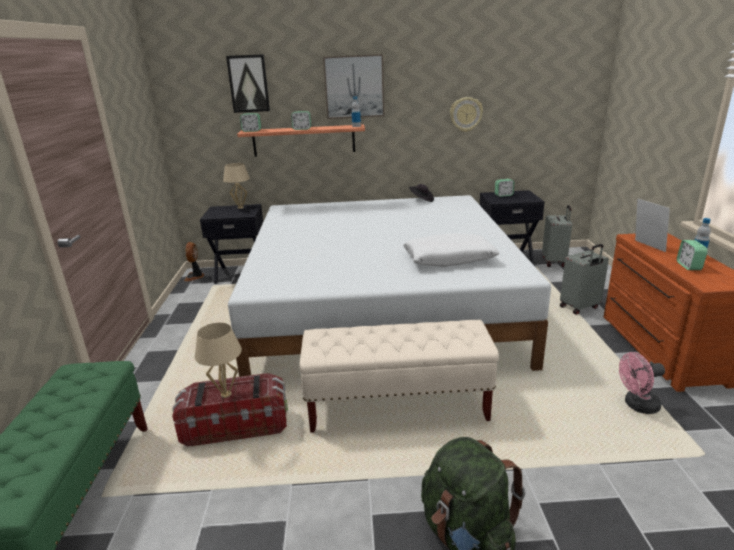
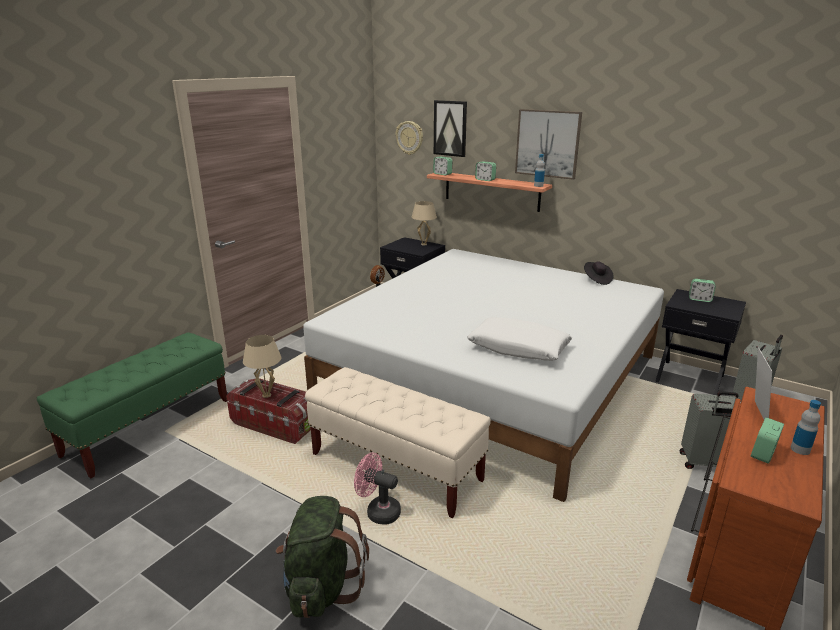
camera: 35 degrees right, 0 degrees up
wall clock [450,97,483,132] -> wall clock moved to [396,121,423,155]
pink fan [619,352,665,414] -> pink fan moved to [354,453,401,525]

